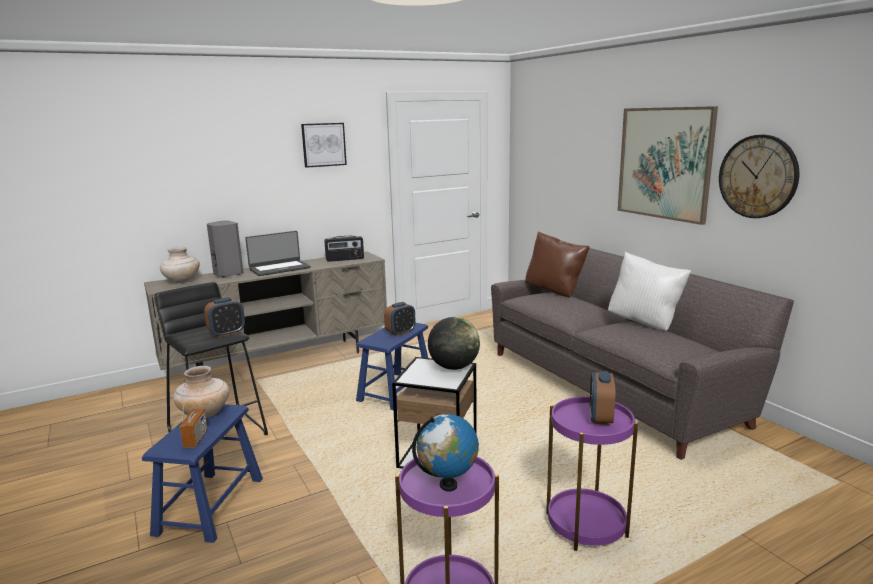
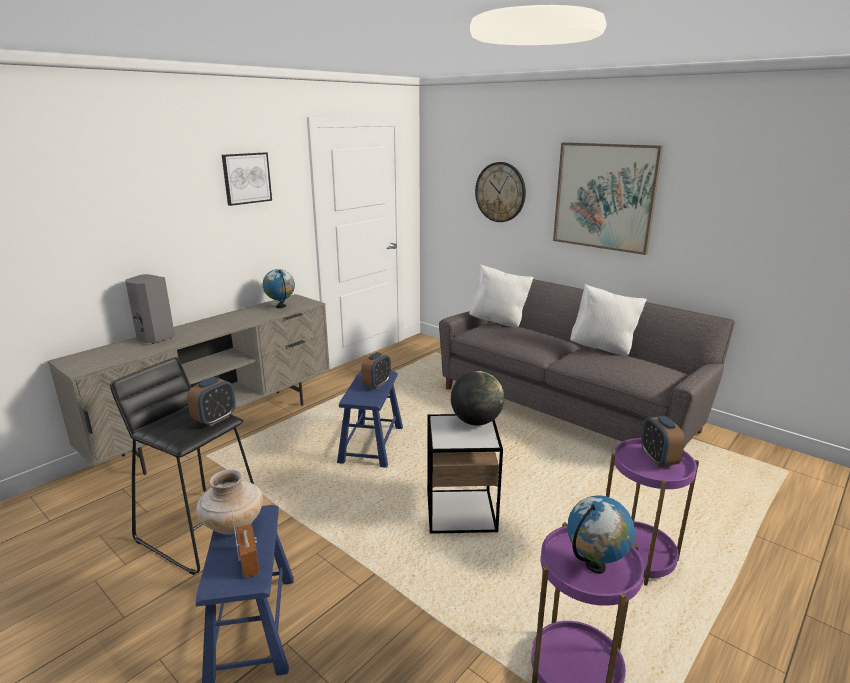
camera: 20 degrees left, 5 degrees up
beige vase [160,247,200,283] -> none
laptop [245,231,311,276] -> none
radio [324,236,364,262] -> globe [263,269,295,308]
brown pillow [525,231,590,297] -> white pillow [469,264,534,328]
wall clock [719,135,799,218] -> wall clock moved to [475,162,526,222]

